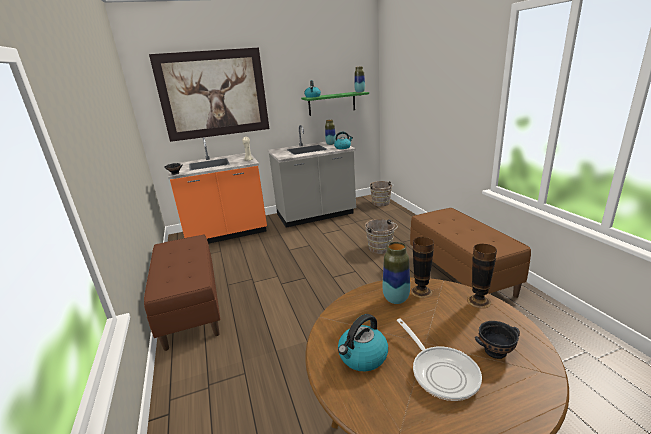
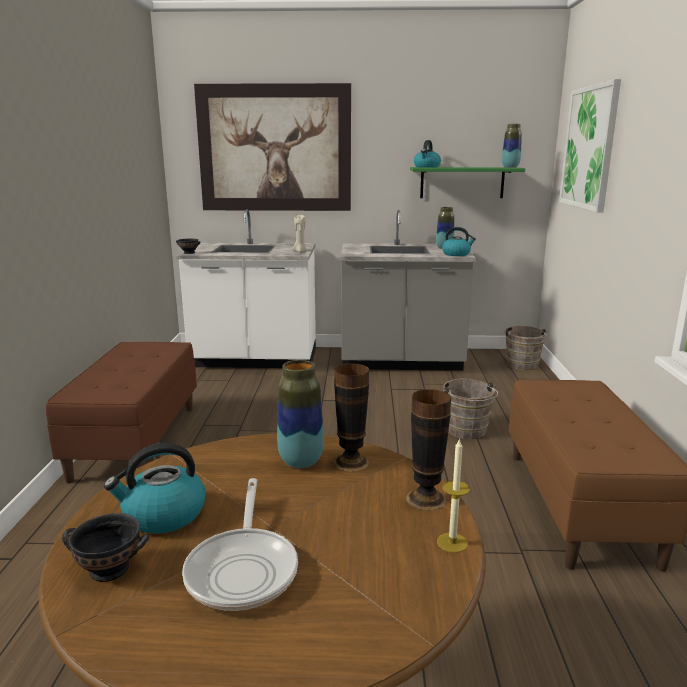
camera: 20 degrees right, 5 degrees down
orange counter [168,137,267,244] -> white counter [176,209,316,368]
black bowl [475,321,520,359] -> black bowl moved to [62,513,150,582]
none -> candle [437,438,470,553]
none -> picture [559,79,621,212]

